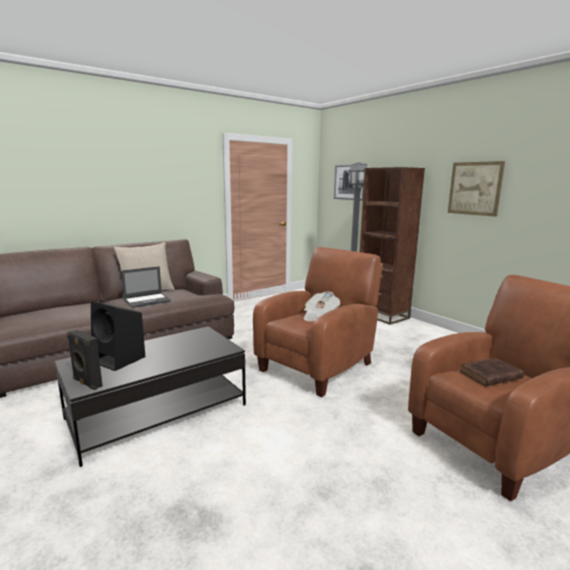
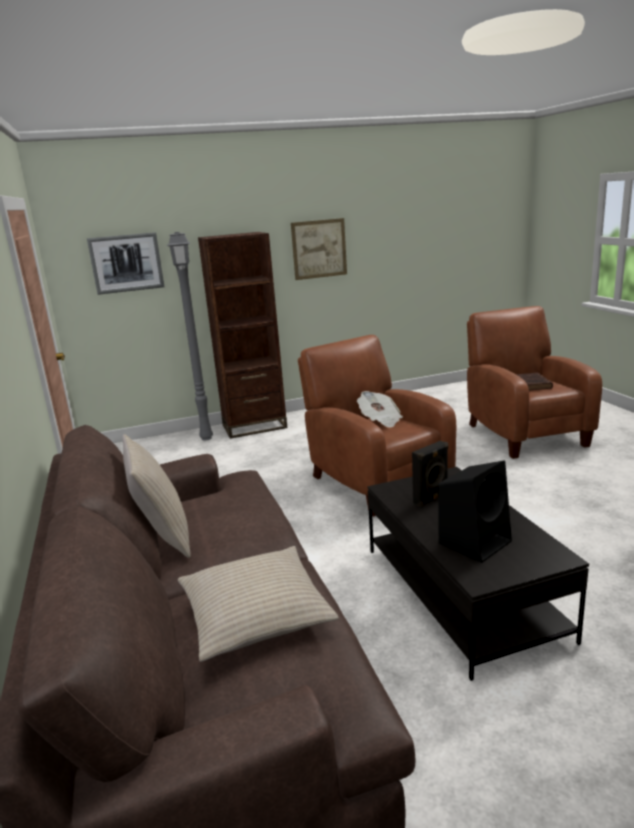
camera: 70 degrees left, 5 degrees up
black speaker [67,330,103,390] -> black speaker moved to [412,441,448,507]
laptop [121,266,171,308] -> none
none -> beige pillow [178,546,338,662]

